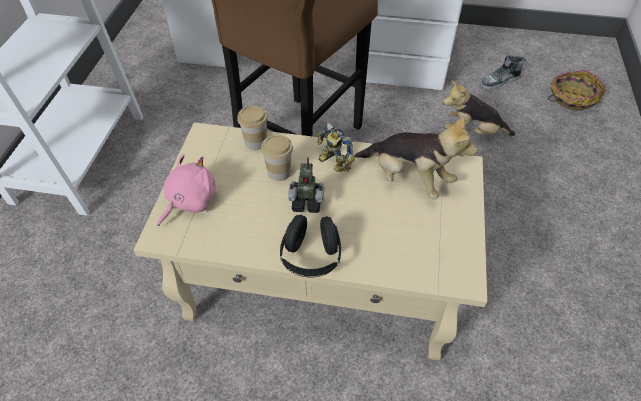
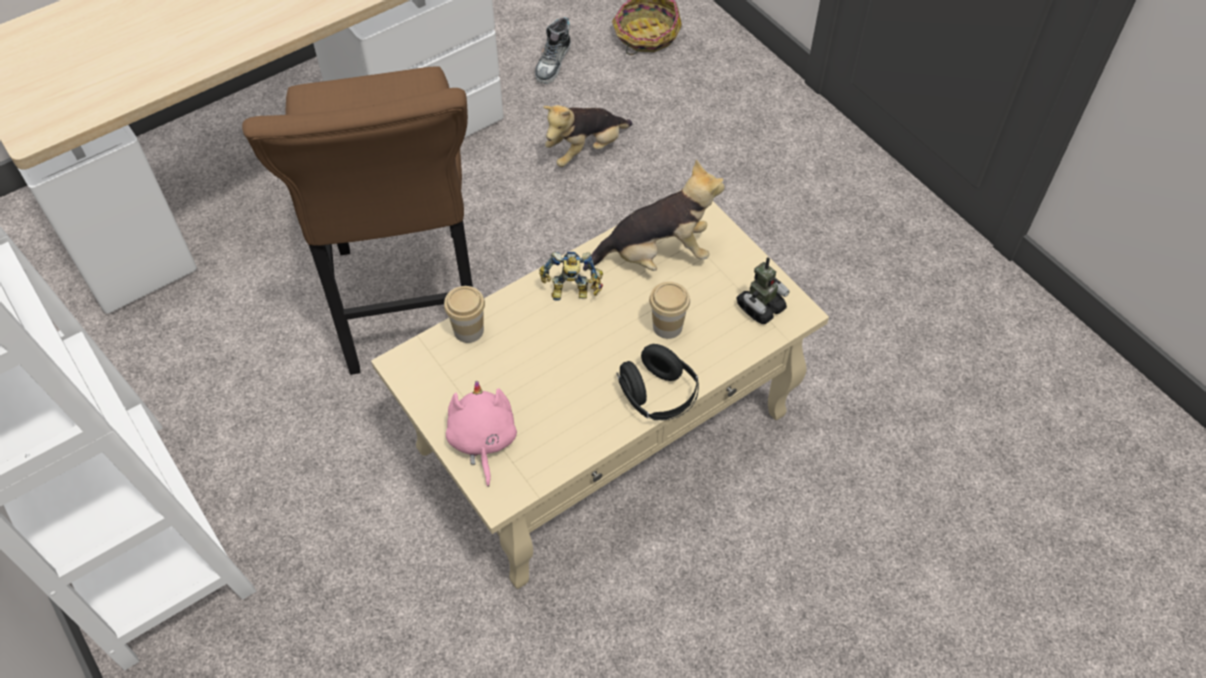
camera: 45 degrees left, 5 degrees up
cup [261,135,293,181] -> cup moved to [649,282,690,339]
toy robot [288,157,324,213] -> toy robot moved to [737,257,790,324]

